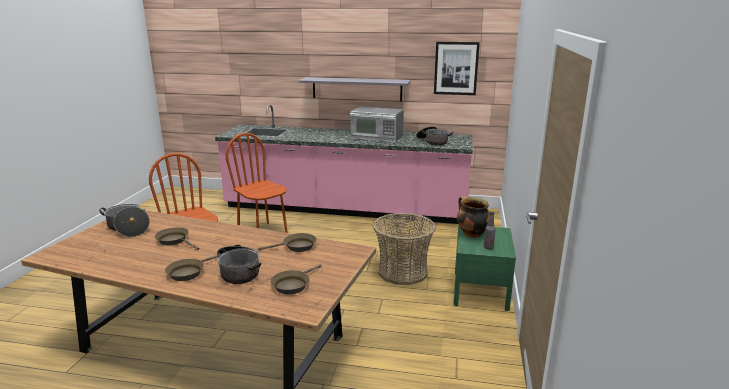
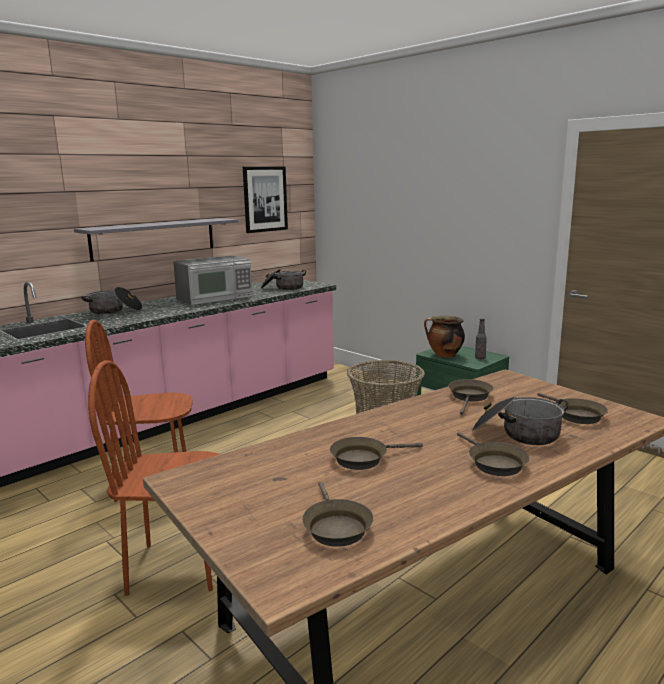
camera: 55 degrees left, 5 degrees down
cooking pot [99,204,150,237] -> cooking pot moved to [81,287,143,314]
none -> brown frying pan [302,482,373,547]

